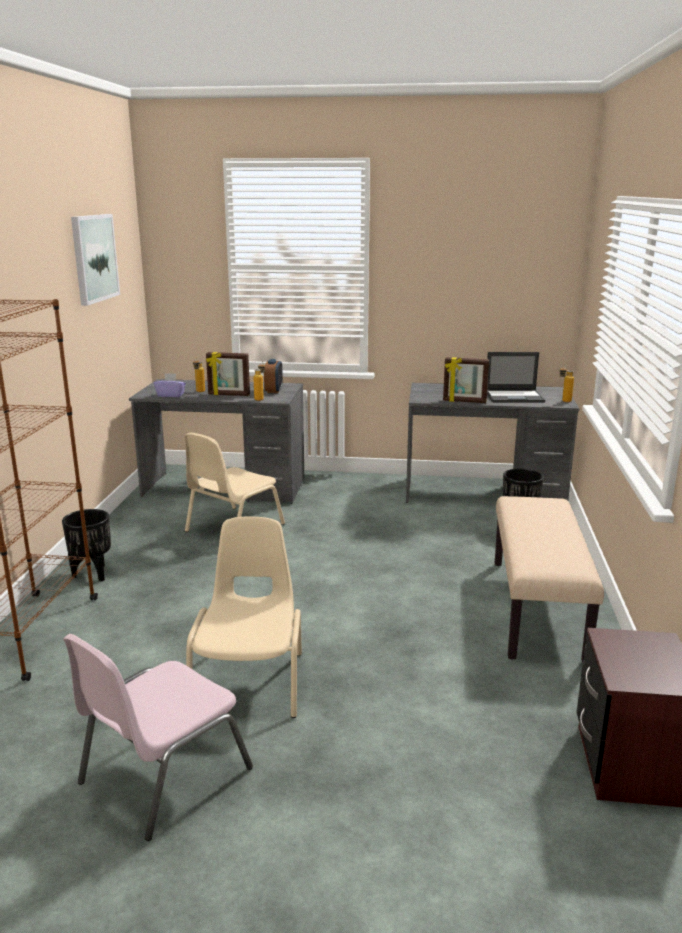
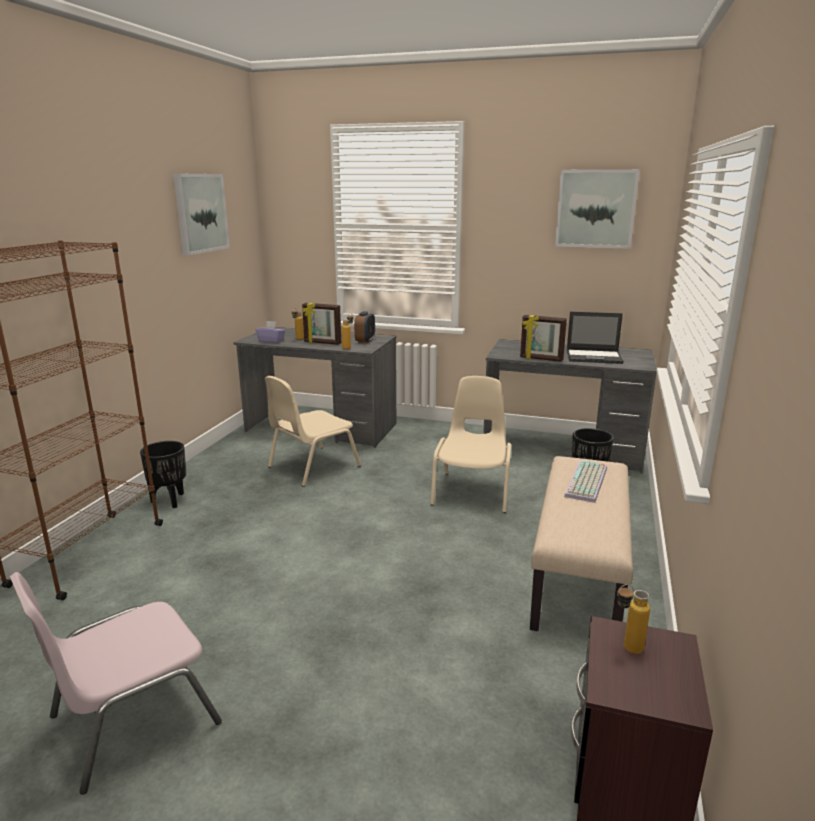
camera: 10 degrees right, 0 degrees up
beige chair [186,517,302,718] -> beige chair moved to [430,376,511,513]
bottle [559,365,574,402] -> bottle moved to [617,584,650,654]
none -> picture [555,169,640,249]
none -> keyboard [564,460,607,503]

